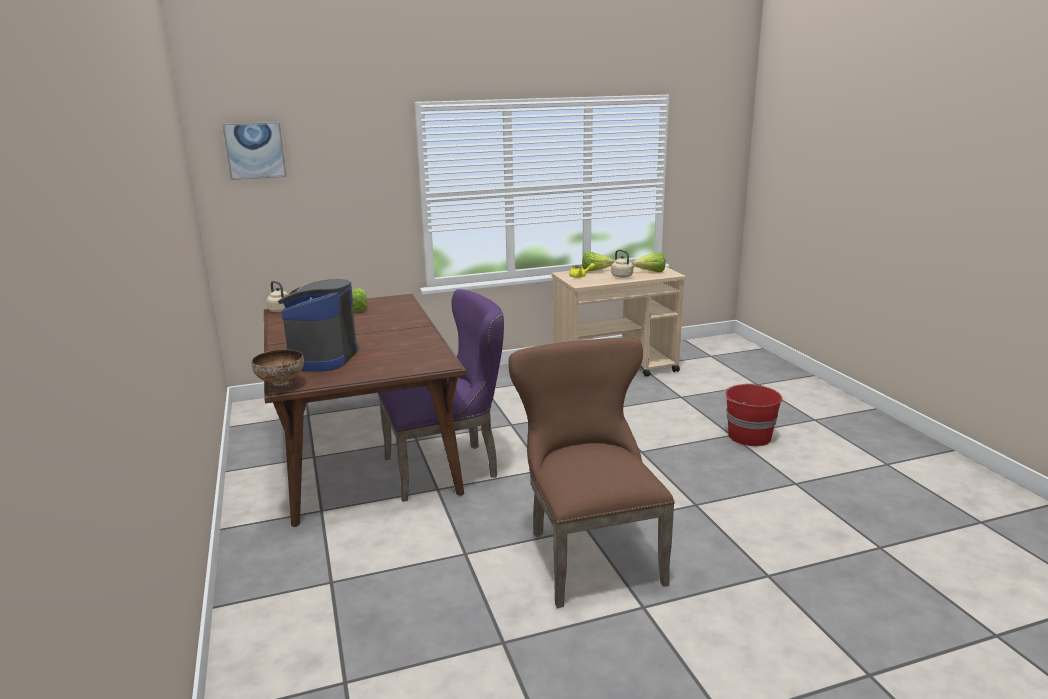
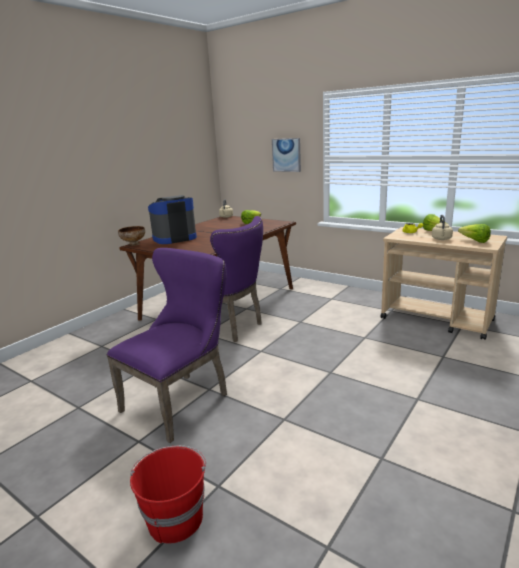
camera: 55 degrees right, 0 degrees up
picture [222,122,287,180] -> picture moved to [272,138,301,172]
brown chair [508,338,675,608] -> purple chair [107,248,227,443]
red bucket [723,384,782,446] -> red bucket moved to [130,446,206,544]

